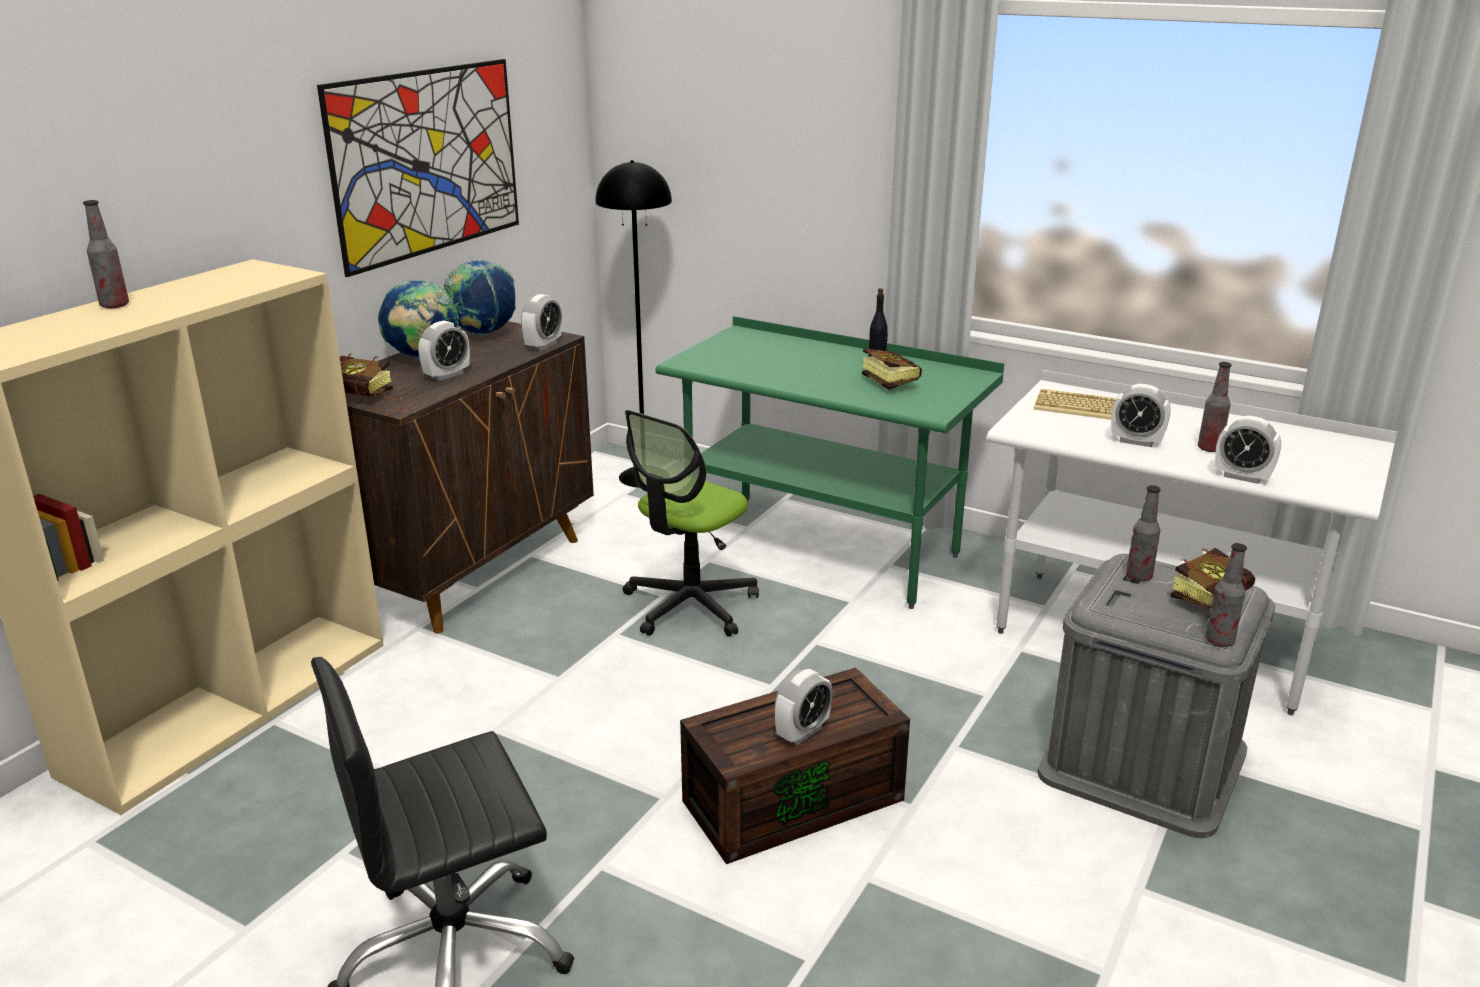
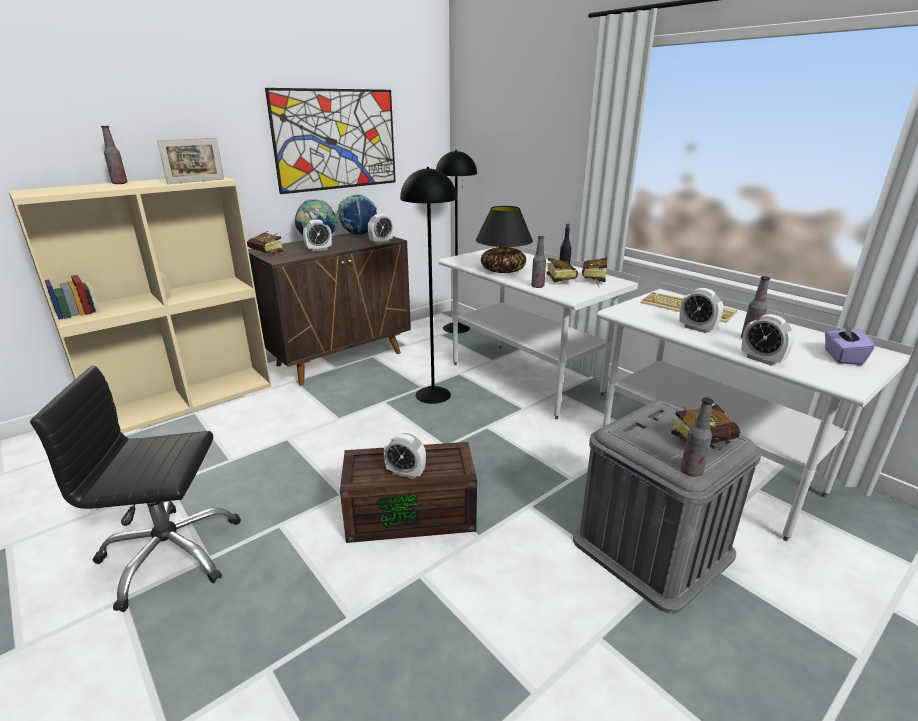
camera: 20 degrees right, 0 degrees up
office chair [623,410,759,637] -> black floor lamp [400,167,457,404]
green desk [655,316,1004,609] -> white desk [438,246,639,419]
alarm clock [775,669,832,745] -> alarm clock turned 45 degrees clockwise [384,433,426,479]
bottle [1126,485,1160,581] -> bottle moved to [531,236,546,288]
none -> picture frame [157,138,224,184]
none -> black table lamp [476,206,533,273]
none -> book [582,257,609,287]
none -> purple tissue box [825,322,875,365]

